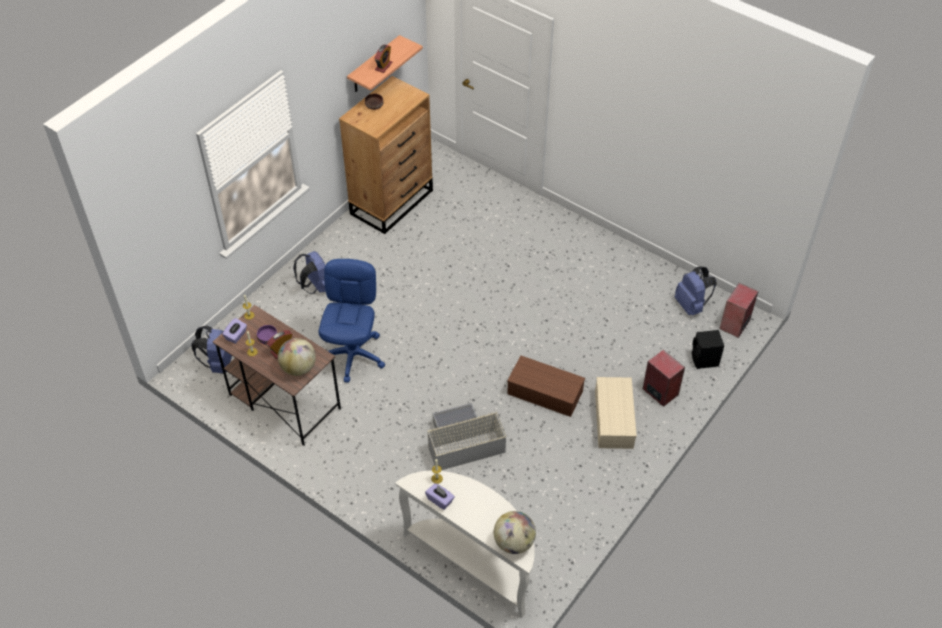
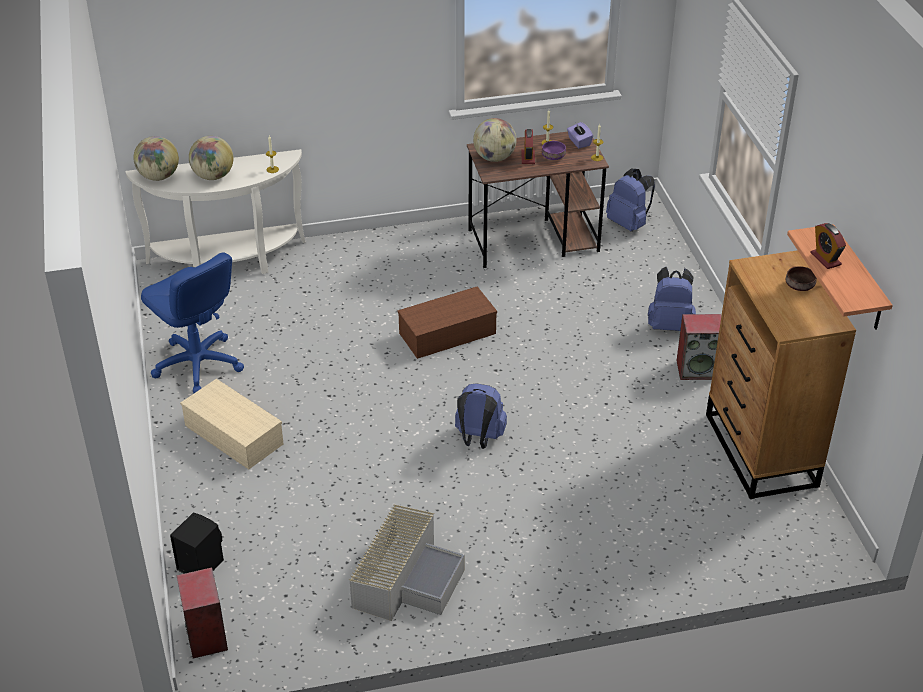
camera: 130 degrees right, 10 degrees down
blue office chair [319,259,385,383] -> blue office chair moved to [141,252,244,394]
purple tissue box [425,483,455,510] -> none
grey storage box [427,403,506,470] -> grey storage box moved to [349,504,465,621]
brown storage box [507,356,585,417] -> brown storage box moved to [398,286,497,359]
speaker [643,350,685,407] -> speaker moved to [676,314,721,380]
blue backpack [675,266,717,315] -> blue backpack moved to [455,383,507,449]
none -> globe [189,136,234,180]

